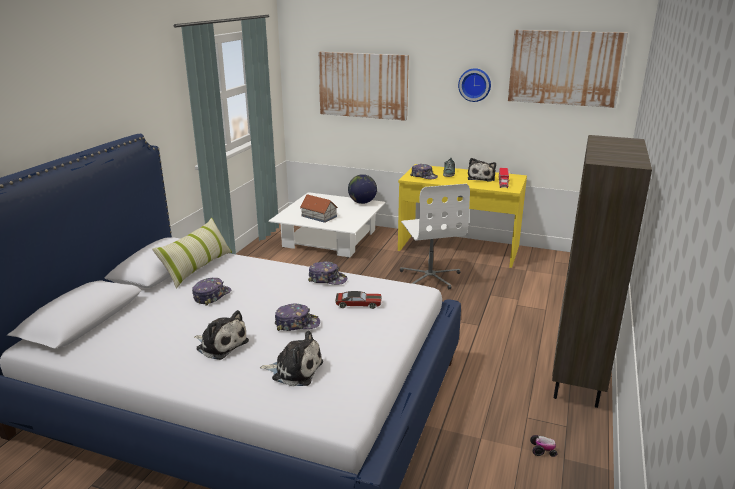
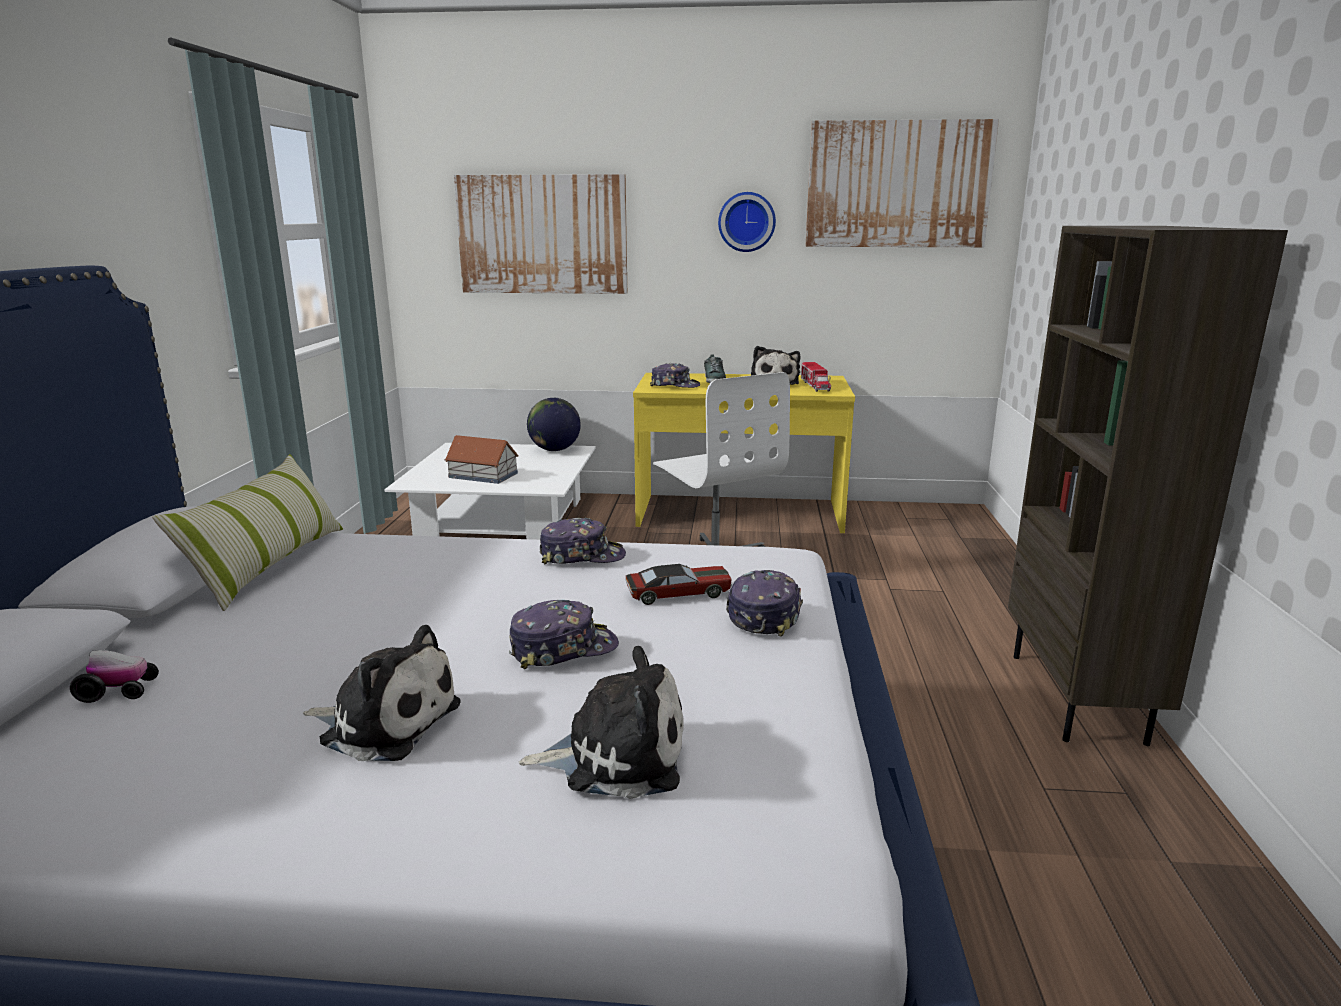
camera: 15 degrees left, 5 degrees down
cap [192,278,231,306] -> cap moved to [726,570,803,637]
toy car [530,435,558,457] -> toy car moved to [70,650,159,703]

